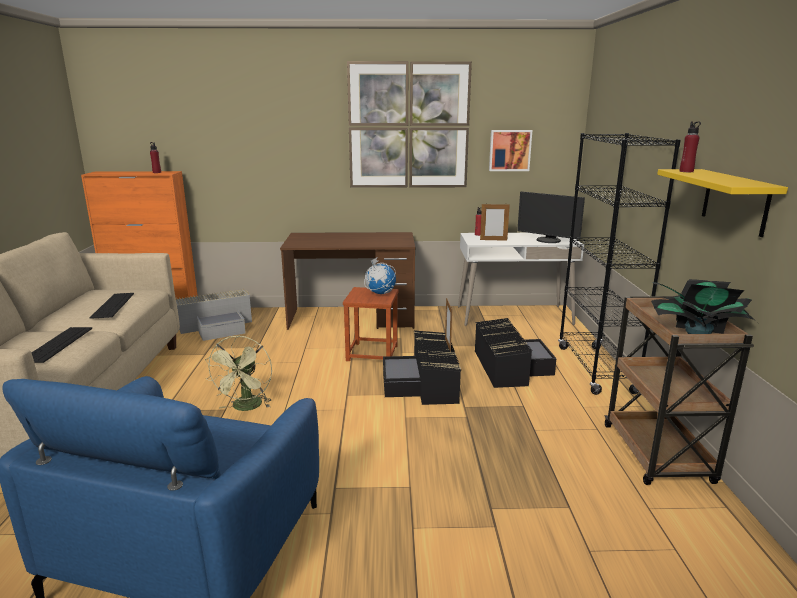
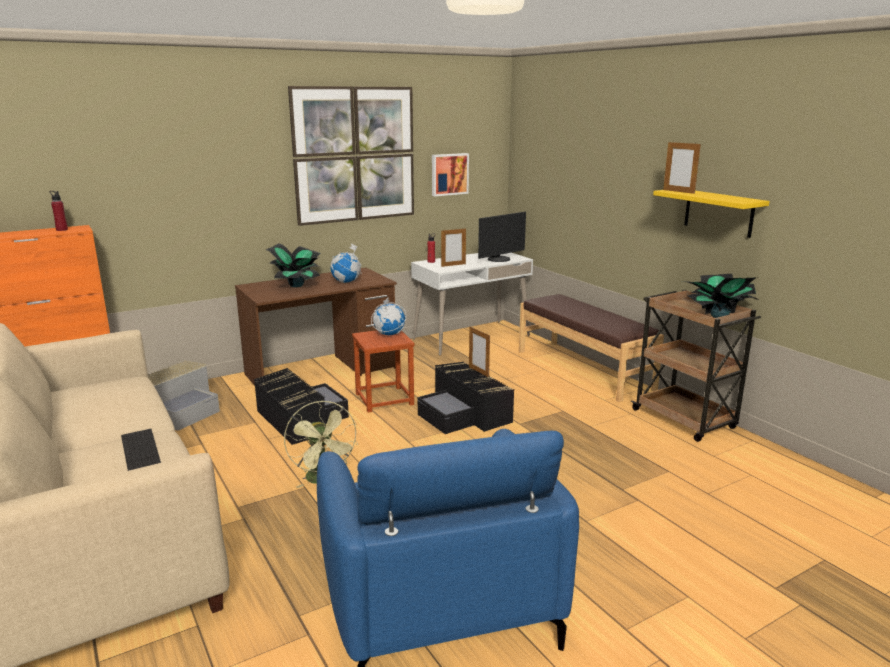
camera: 30 degrees left, 0 degrees up
keyboard [90,293,134,319] -> none
black storage box [475,318,557,388] -> black storage box moved to [253,368,349,445]
monitor [517,191,585,243] -> monitor turned 45 degrees counterclockwise [478,212,526,262]
black bookcase [558,133,681,395] -> brown bench [519,294,664,402]
red bottle [680,122,701,172] -> picture frame [663,141,701,194]
none -> potted plant [266,243,321,287]
none -> globe [331,243,362,283]

